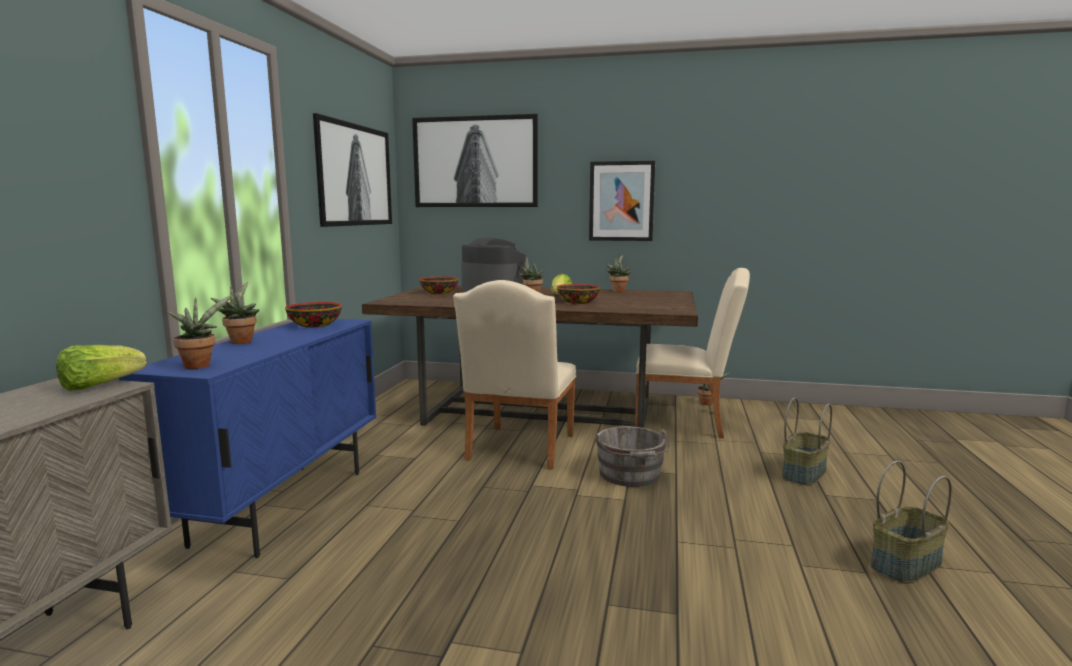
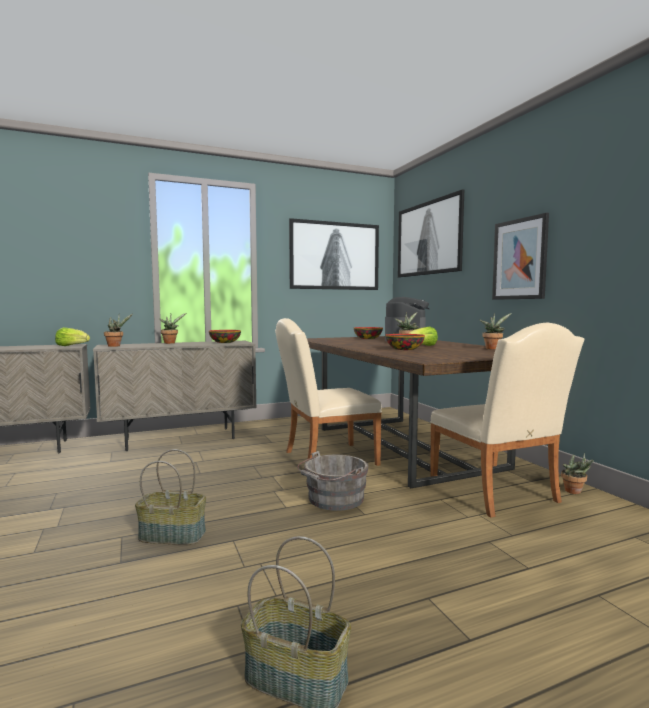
camera: 55 degrees right, 5 degrees down
blue cabinet [119,319,376,558] -> beige cabinet [93,341,257,451]
basket [782,398,832,486] -> basket moved to [135,449,206,545]

